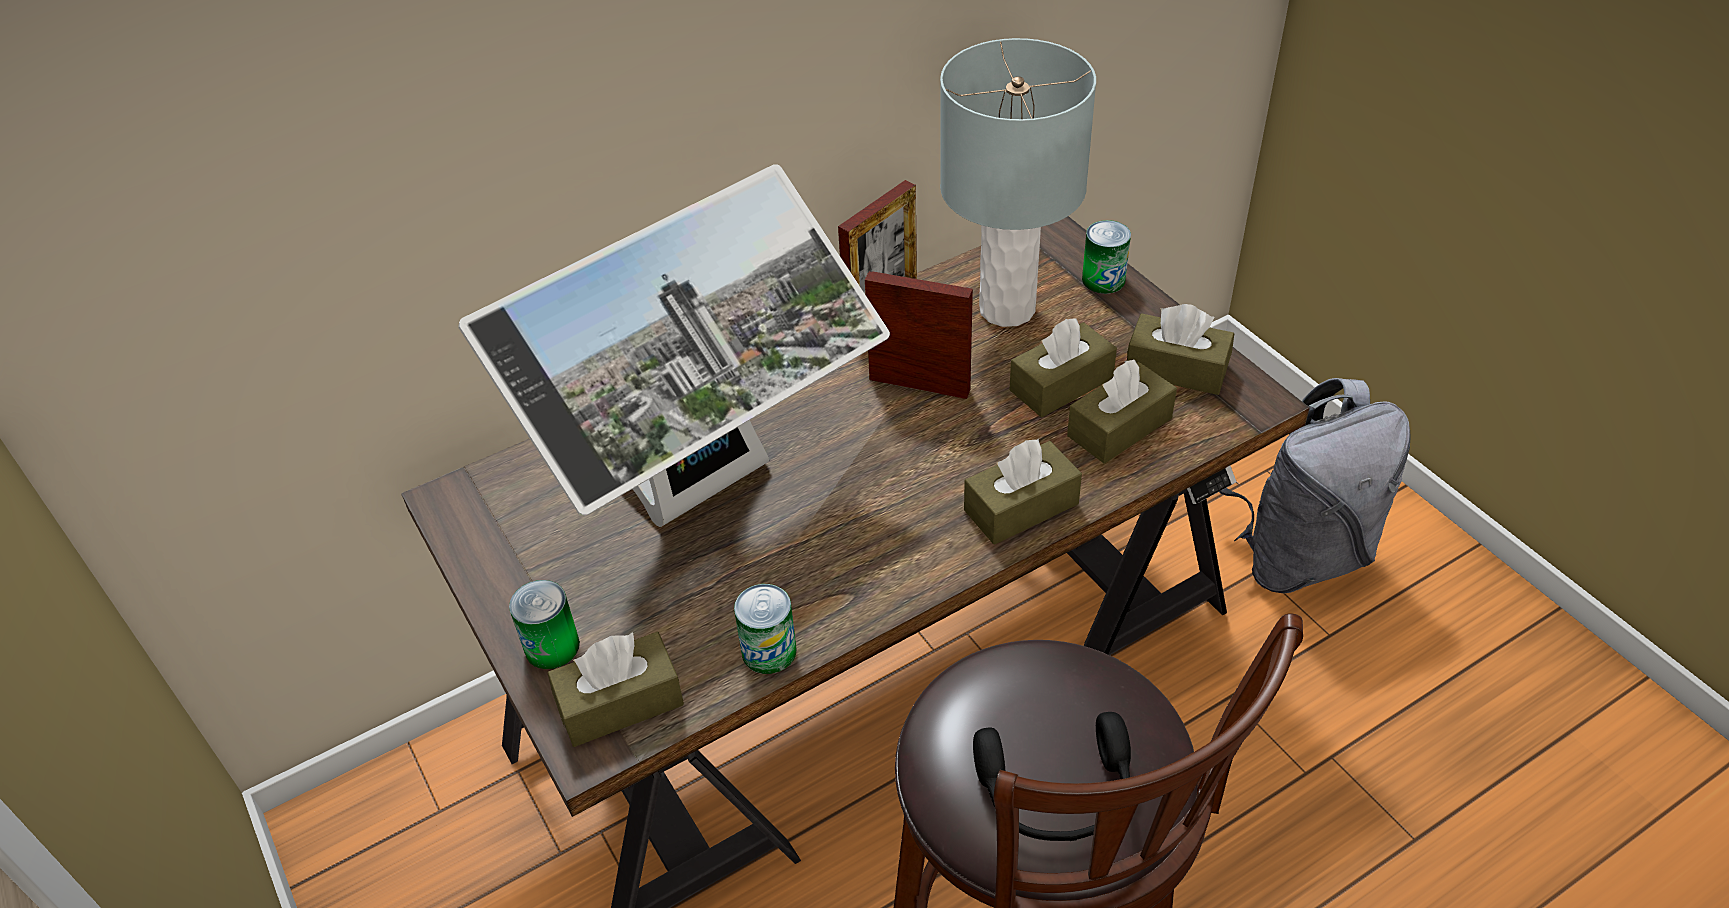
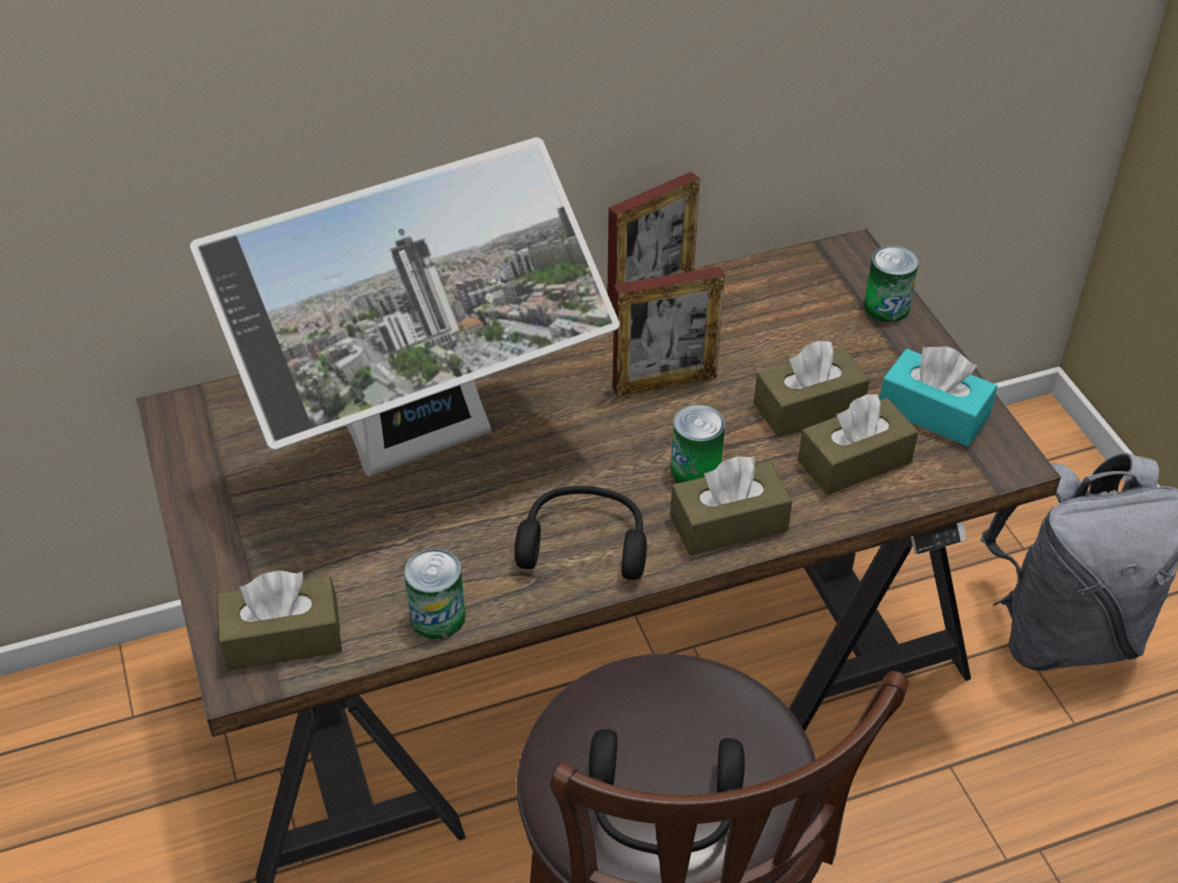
camera: 10 degrees right, 0 degrees up
can [509,580,580,669] -> can moved to [671,405,725,483]
picture frame [865,271,973,399] -> picture frame turned 135 degrees clockwise [613,266,725,396]
grey table lamp [940,38,1096,327] -> none
brown tissue box [1127,304,1234,395] -> turquoise tissue box [879,346,997,447]
none -> black headphones [514,486,647,580]

